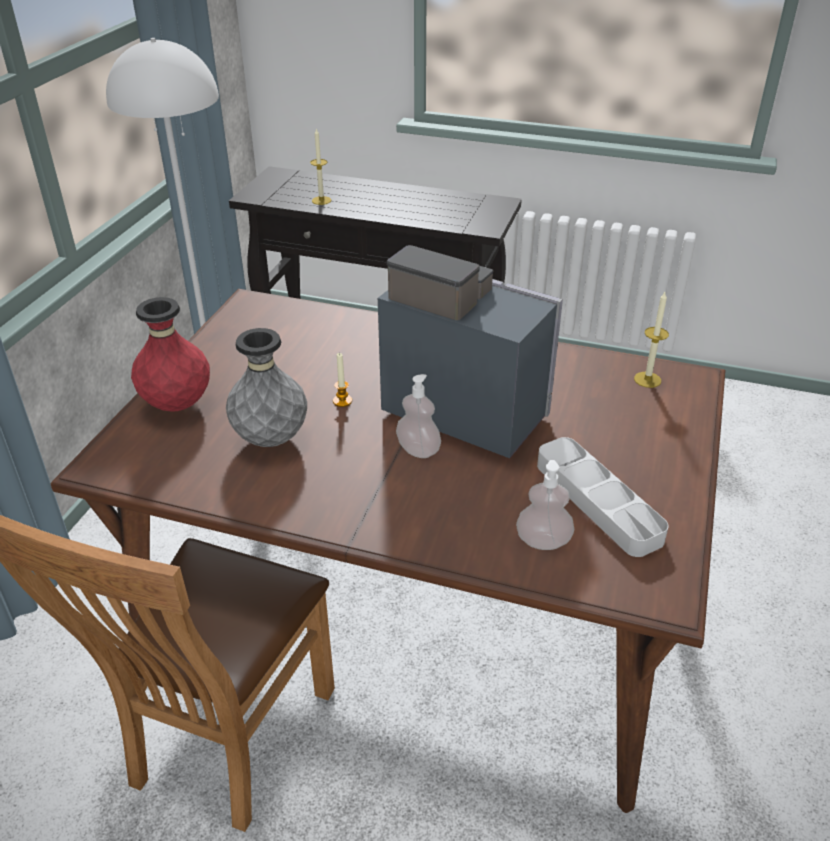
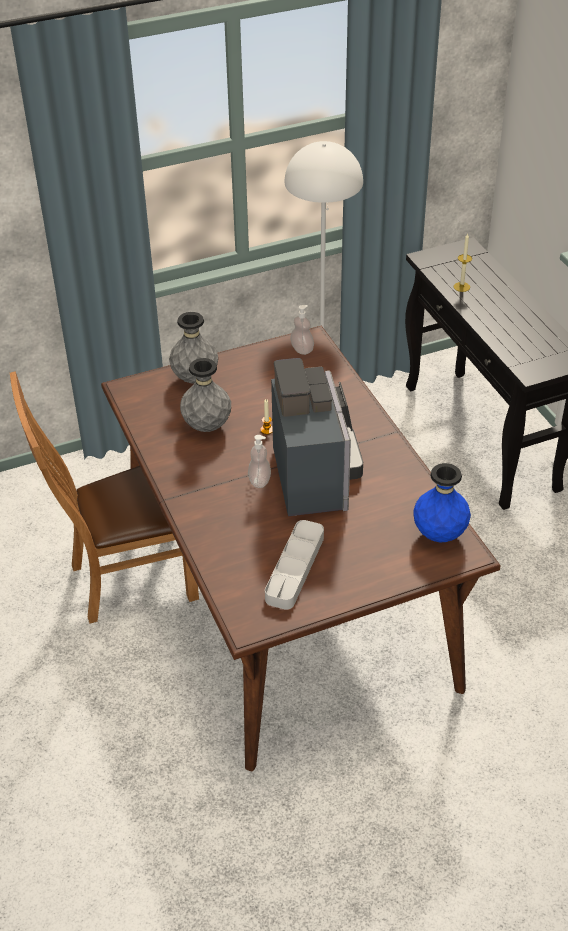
camera: 50 degrees right, 5 degrees up
red vase [131,297,210,412] -> grey vase [169,312,218,383]
soap dispenser [516,460,574,550] -> soap dispenser moved to [290,305,314,355]
candle [634,292,669,388] -> blue vase [413,463,471,542]

